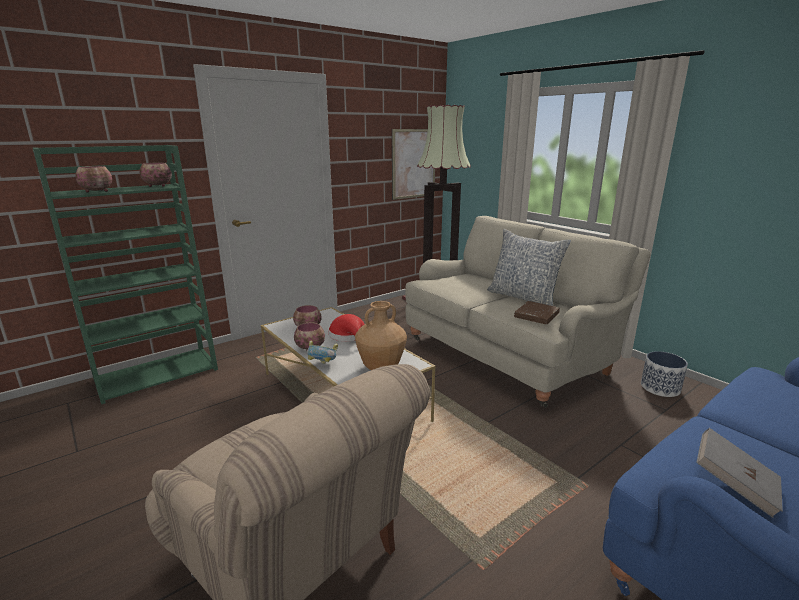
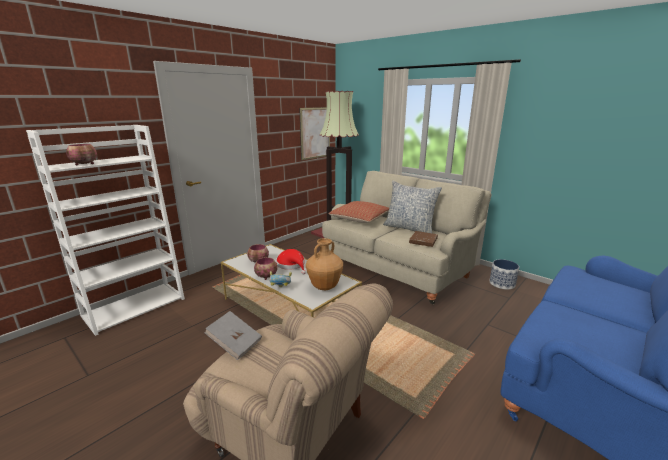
camera: 10 degrees left, 0 degrees up
green bookcase [33,145,218,404] -> white bookcase [26,125,185,336]
bowl [140,163,172,187] -> none
grey book [696,428,783,518] -> grey book moved to [204,311,262,360]
none -> pillow [329,201,389,223]

